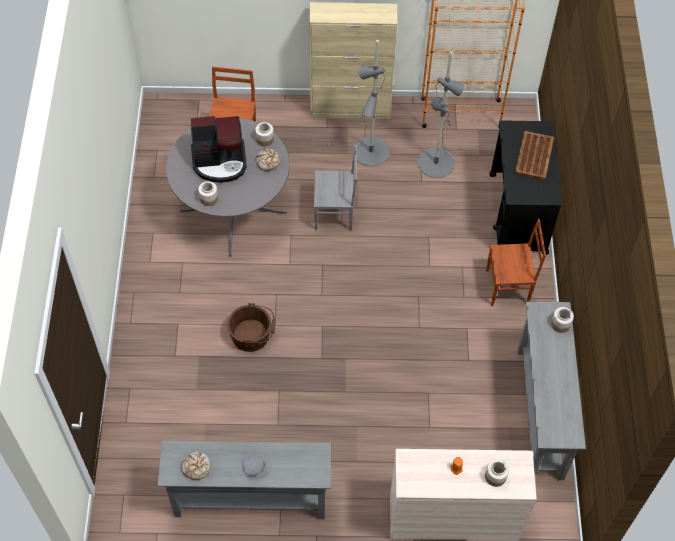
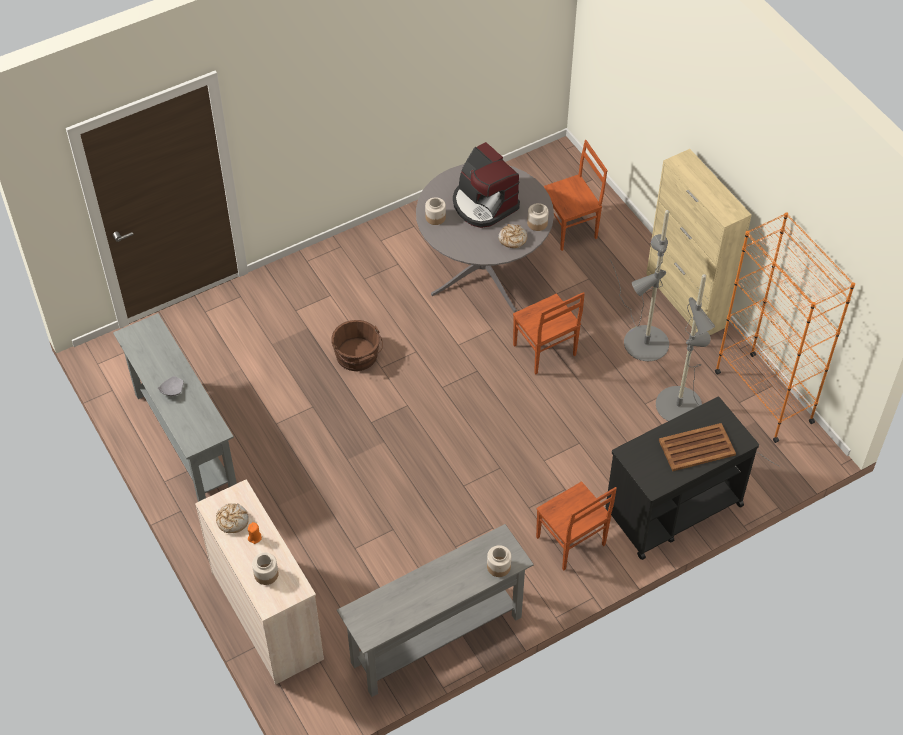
camera: 60 degrees right, 5 degrees down
bread [181,452,211,480] -> bread moved to [216,503,249,533]
grey chair [314,145,357,231] -> brown chair [513,292,585,375]

